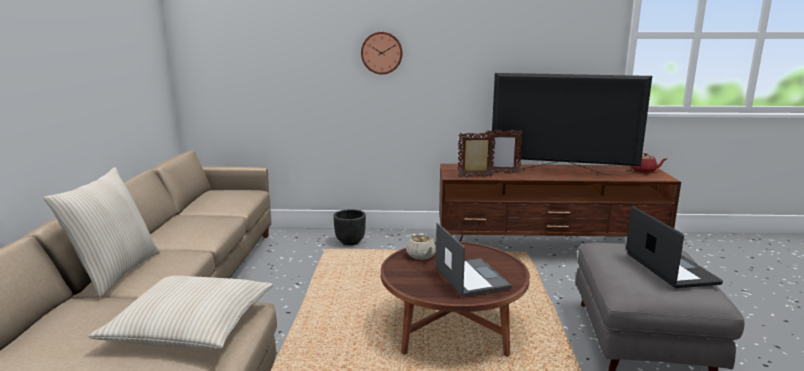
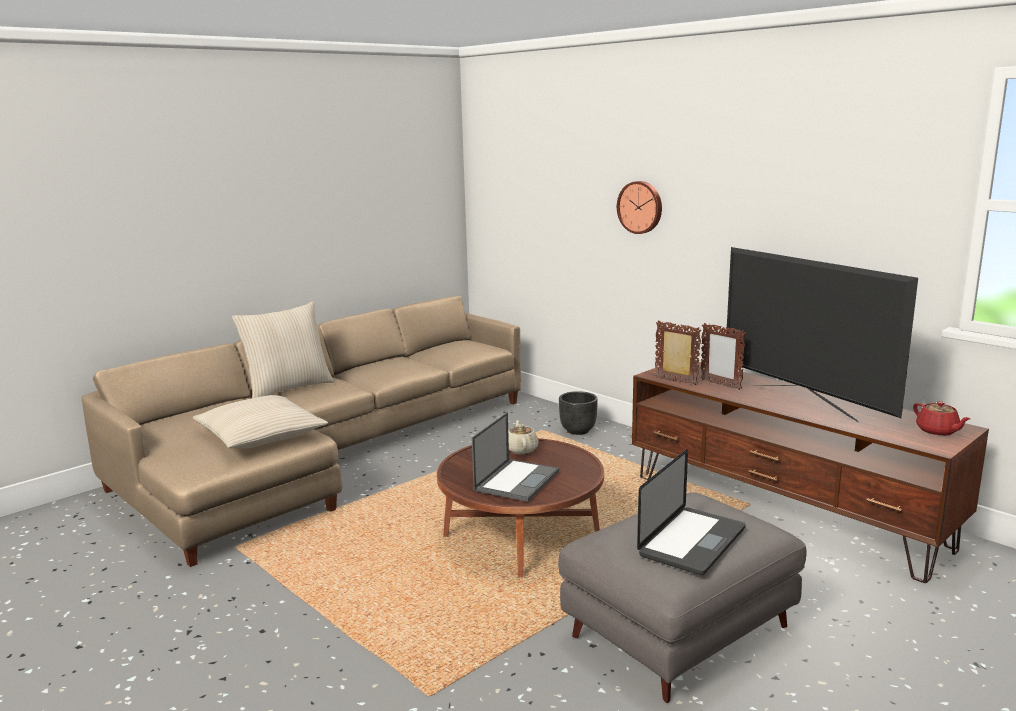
camera: 45 degrees right, 0 degrees up
beige teapot [406,233,436,260] -> beige teapot turned 150 degrees clockwise [508,420,538,454]

